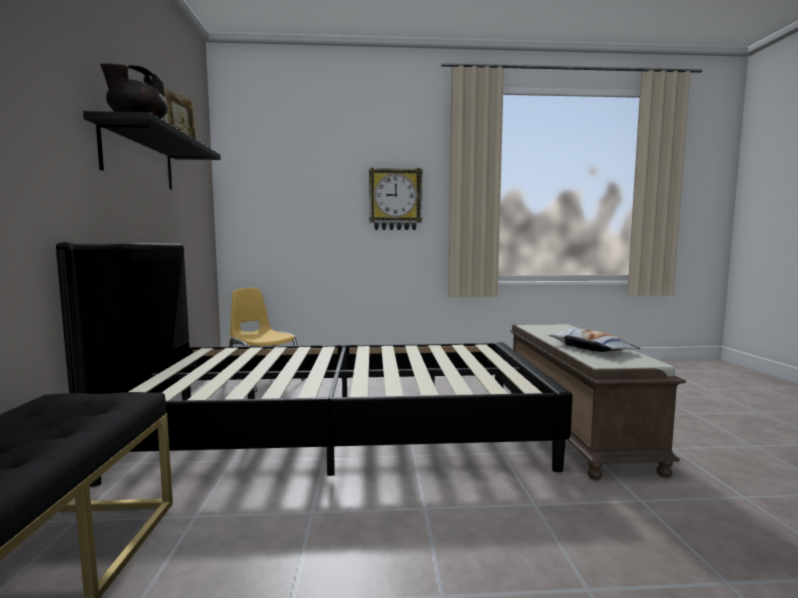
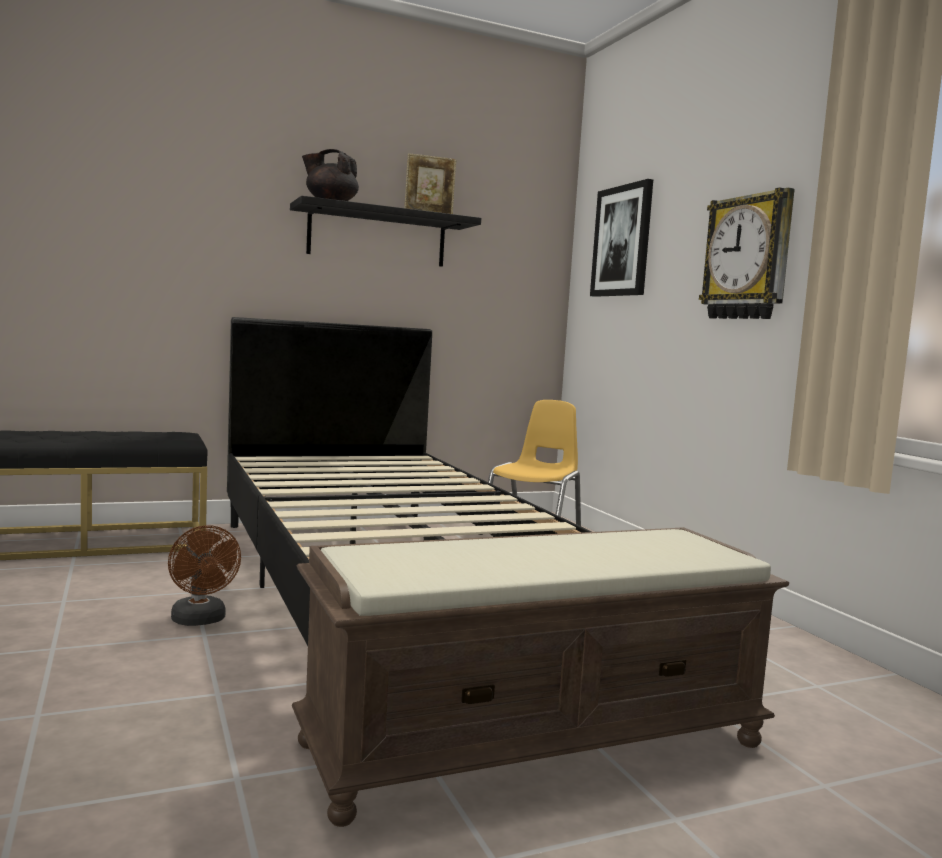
camera: 70 degrees right, 0 degrees up
pillow [548,328,640,352] -> none
none -> brown fan [168,525,241,626]
none -> picture [590,179,653,297]

